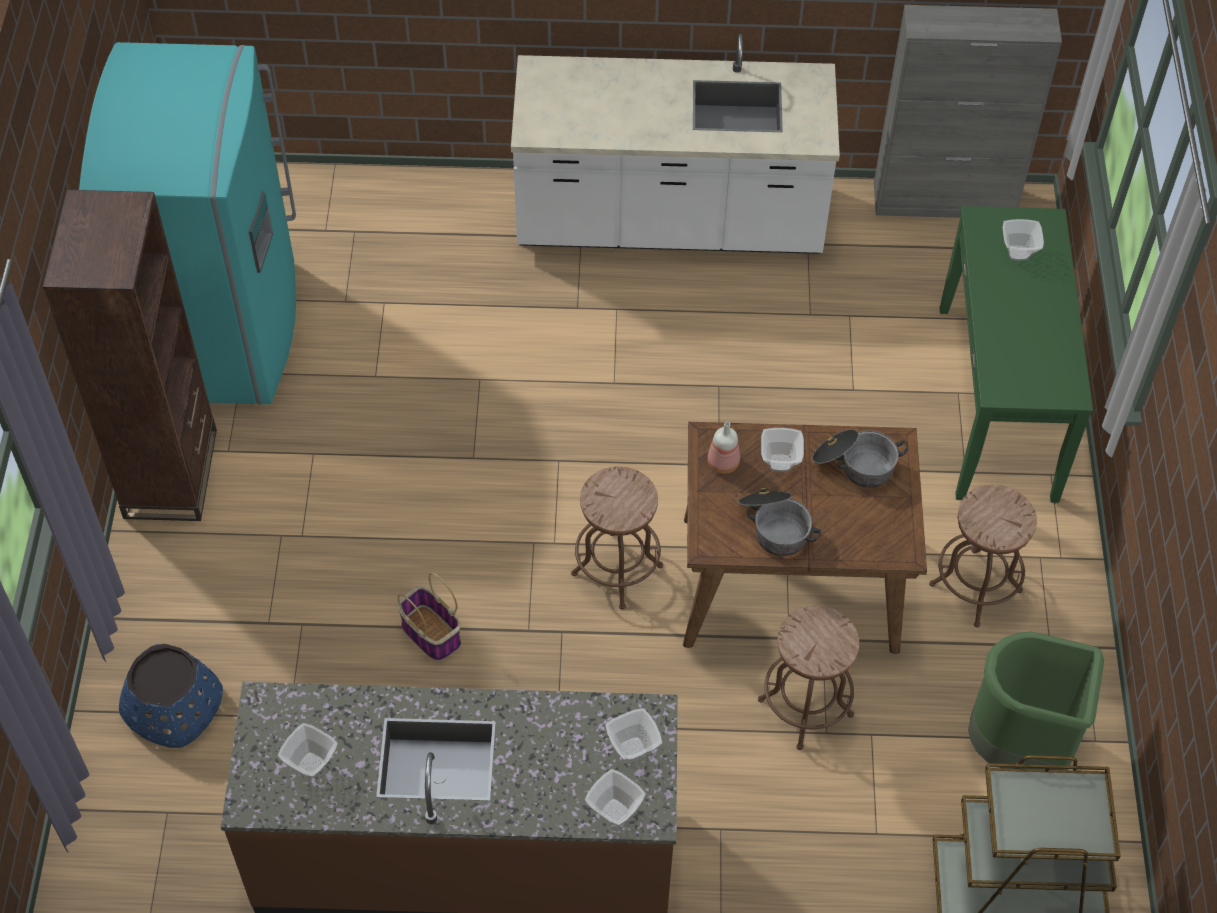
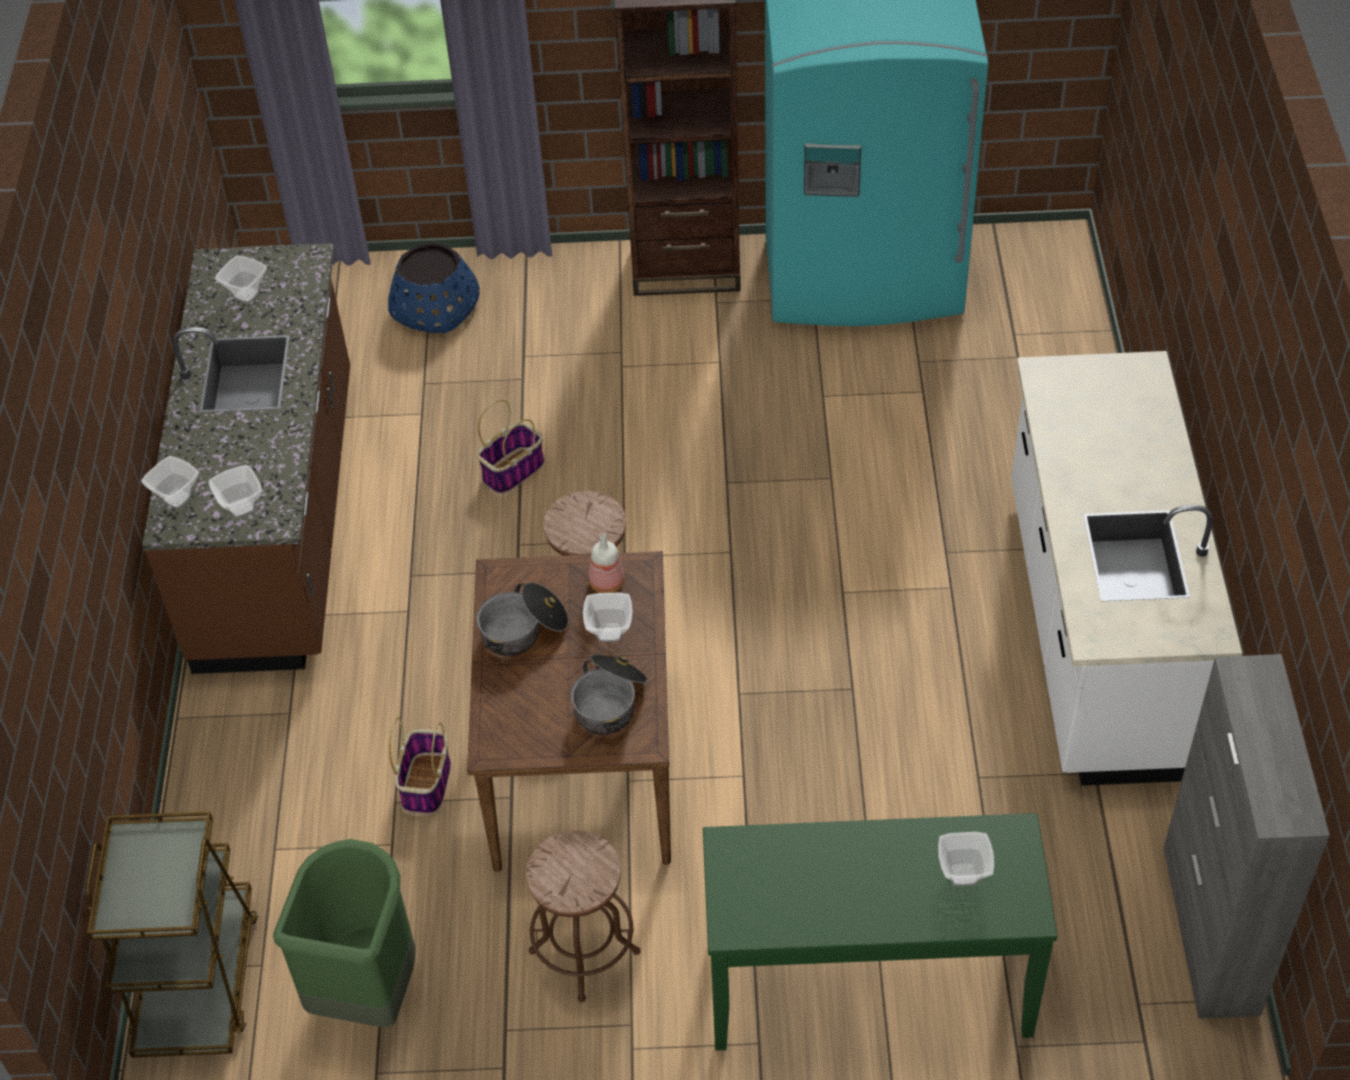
camera: 90 degrees right, 5 degrees down
brown stool [758,606,859,750] -> basket [389,717,451,814]

